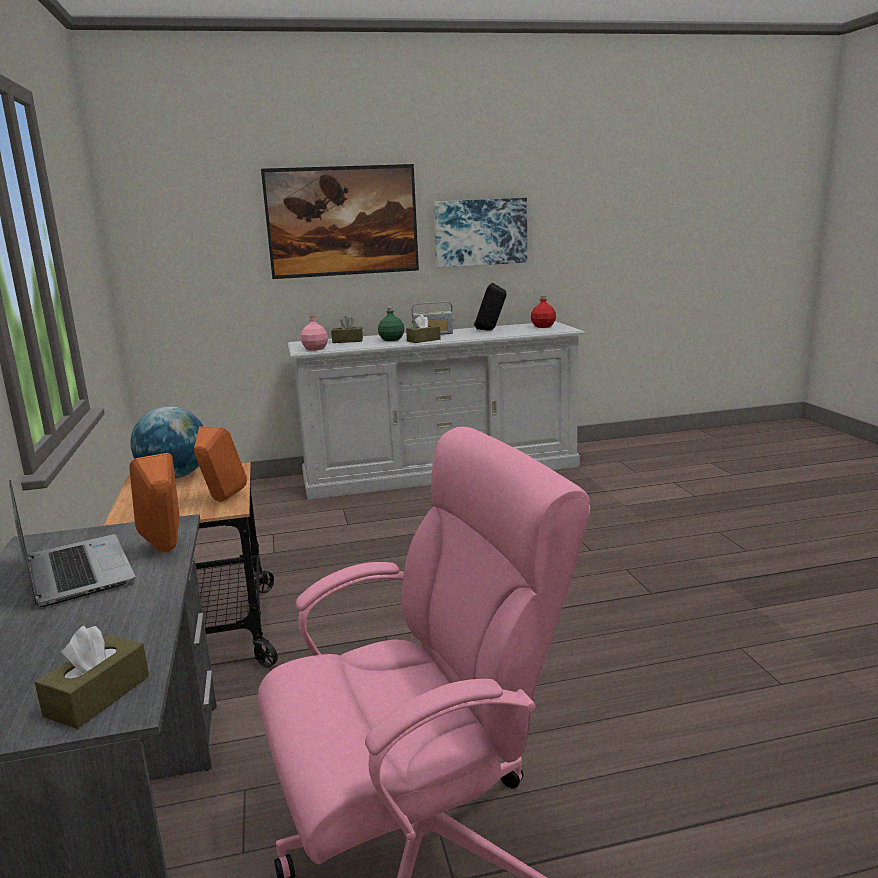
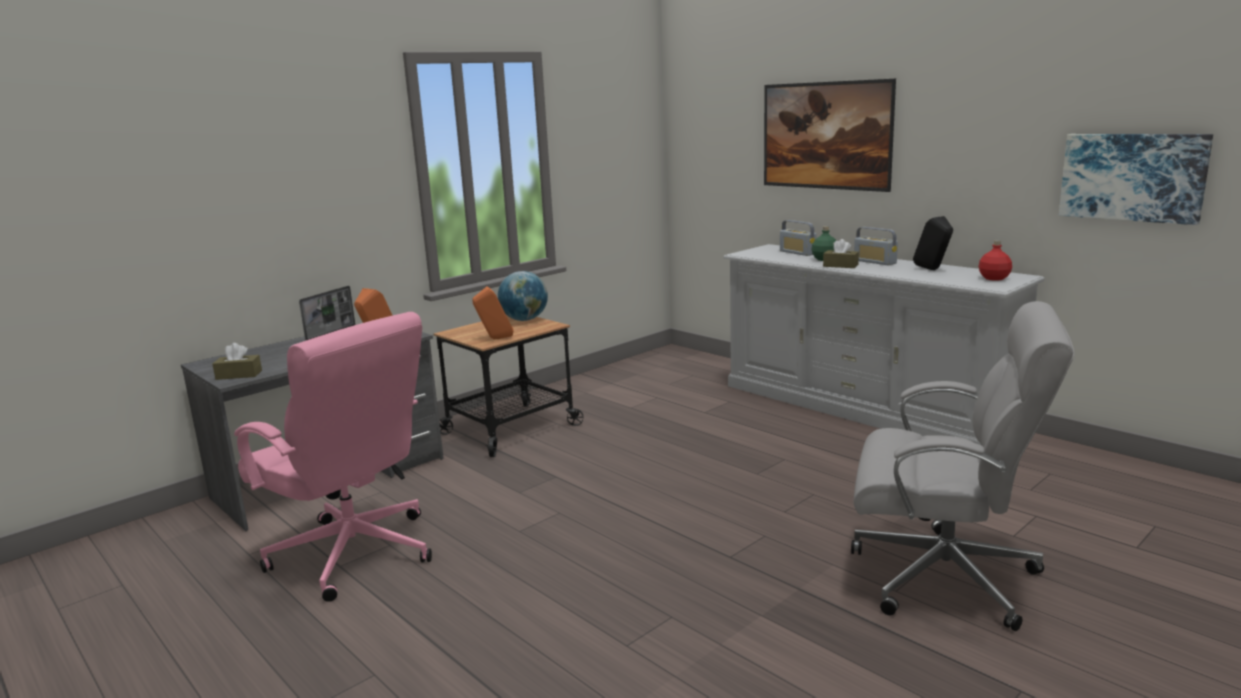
camera: 60 degrees right, 0 degrees up
pink bottle [301,315,328,351] -> none
brown tissue box [331,316,363,343] -> radio [780,220,816,256]
picture [434,198,527,268] -> picture moved to [1059,134,1213,225]
none -> grey office chair [851,301,1074,631]

